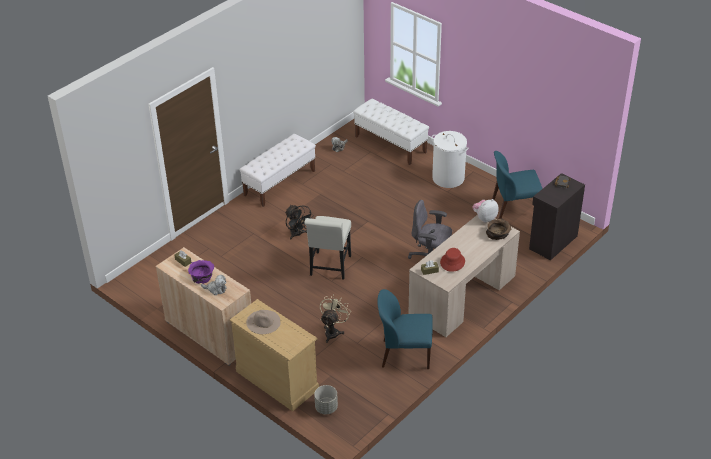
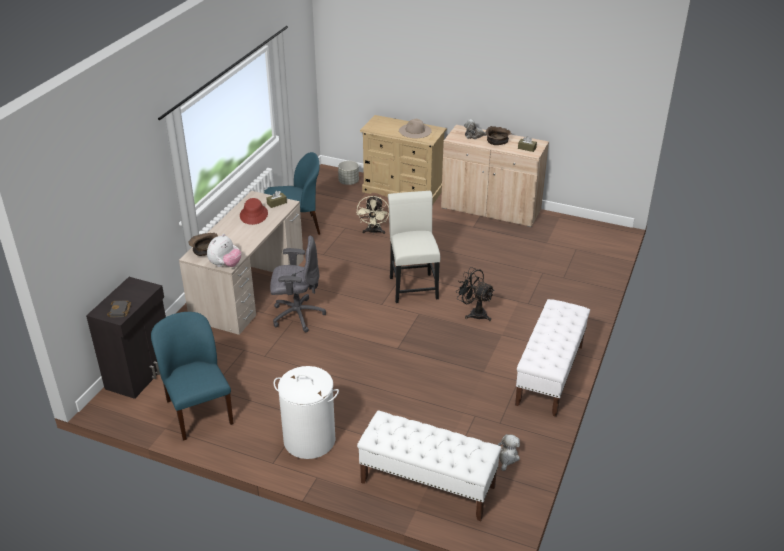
camera: 160 degrees right, 5 degrees down
purple bowl [188,260,214,284] -> brown bowl [486,126,512,145]
blue chair [492,151,542,219] -> blue chair turned 90 degrees counterclockwise [151,312,234,441]

